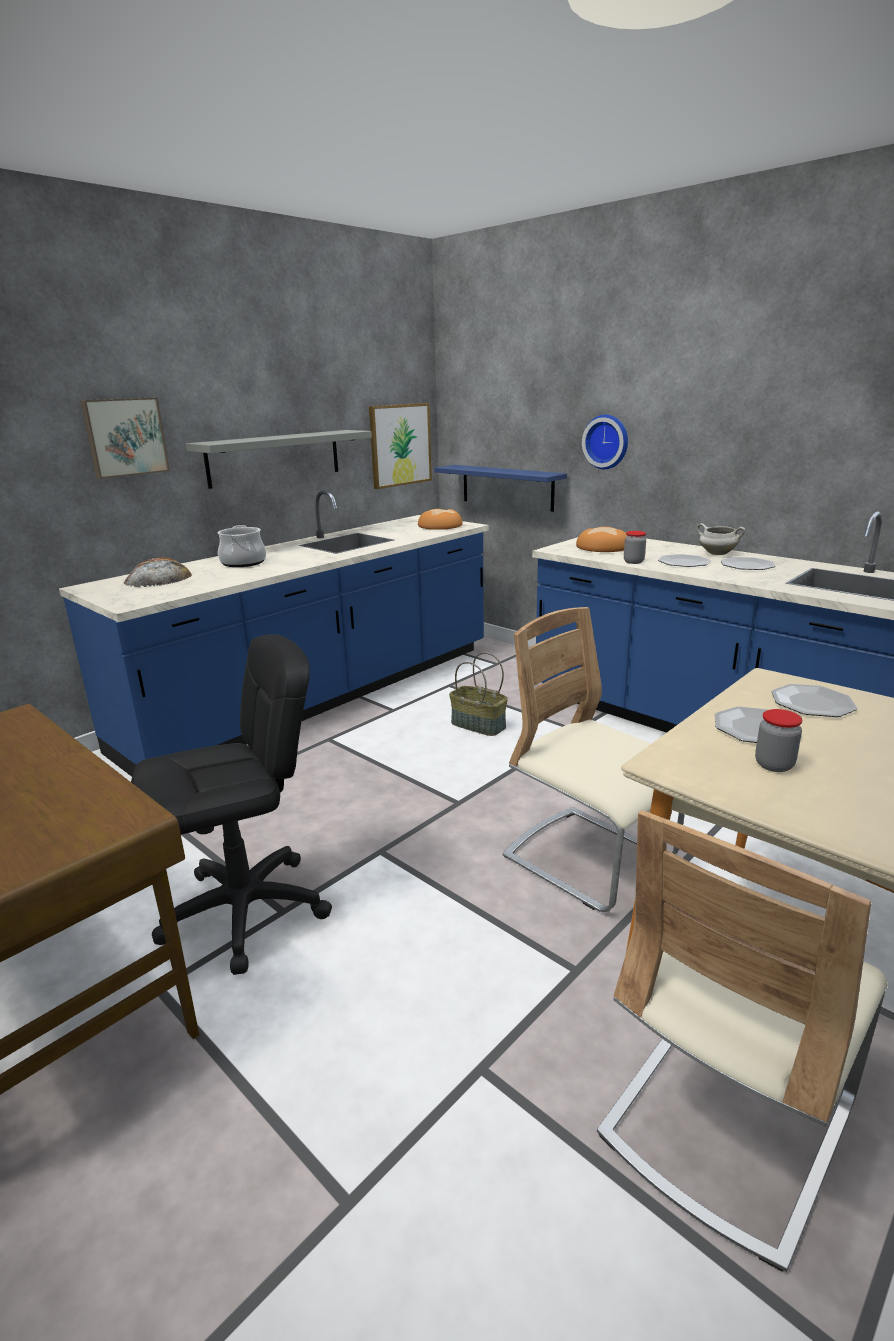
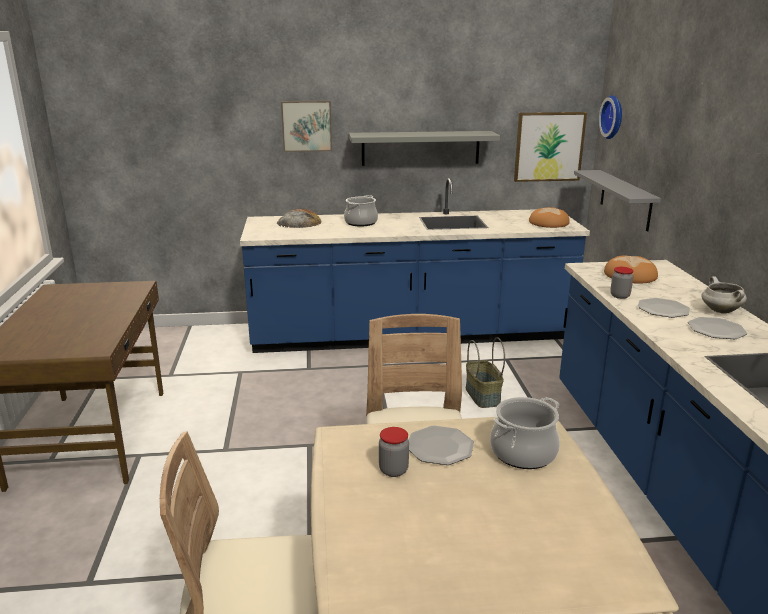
camera: 40 degrees right, 0 degrees up
black office chair [131,634,332,975] -> none
blue shelf [434,465,567,512] -> grey shelf [574,170,661,231]
wall clock [582,415,628,469] -> wall clock moved to [599,95,622,139]
plate [771,684,857,717] -> cooking pot [490,397,560,469]

